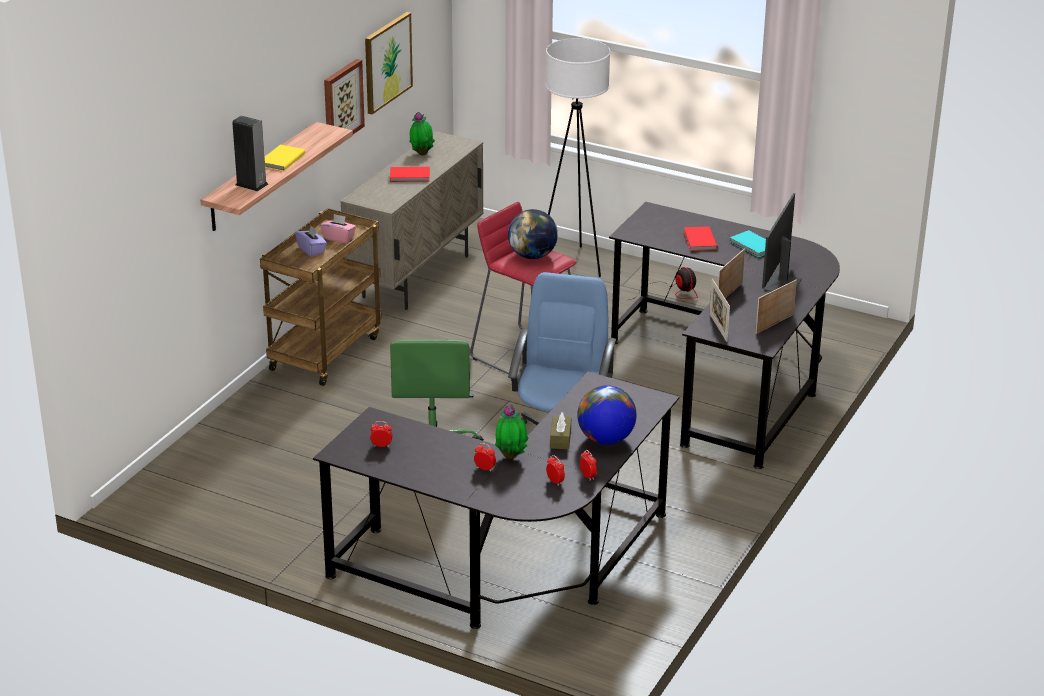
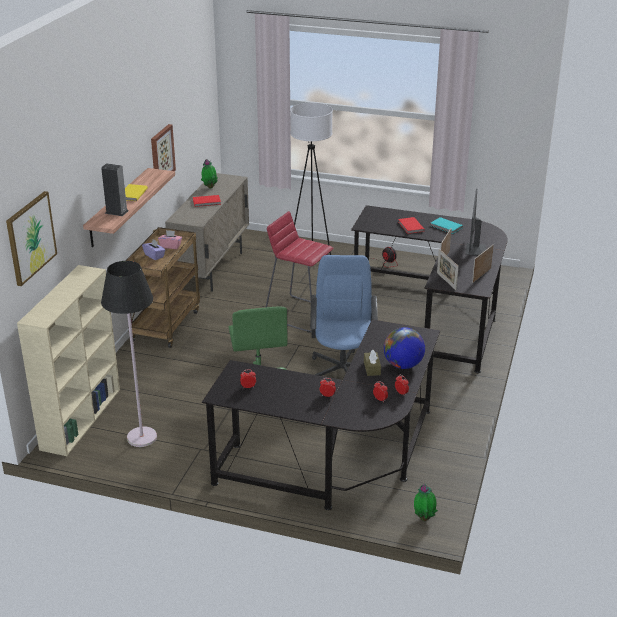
camera: 10 degrees left, 0 degrees up
picture [365,12,413,114] -> picture moved to [6,191,57,286]
potted plant [495,405,529,459] -> potted plant moved to [414,484,438,521]
globe [508,209,558,259] -> none
none -> beige bookcase [17,265,120,456]
none -> black floor lamp [101,261,157,447]

